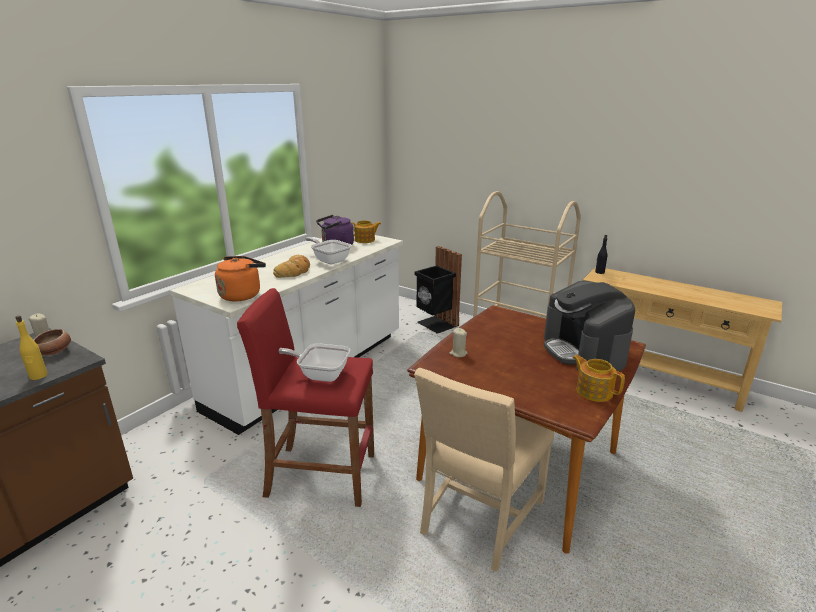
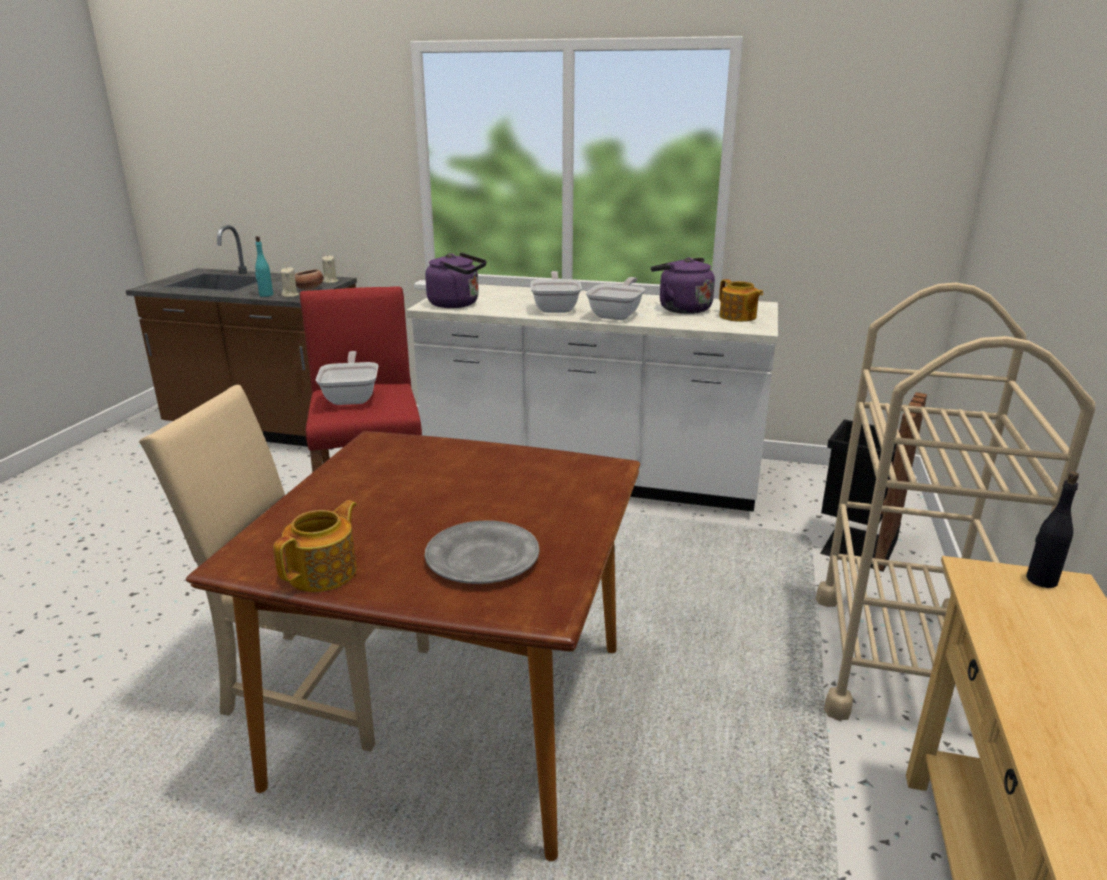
camera: 70 degrees right, 0 degrees up
yellow bottle [15,316,47,380] -> turquoise bottle [255,236,273,297]
orange kettle [215,256,266,302] -> purple kettle [425,253,487,308]
bread [273,255,310,278] -> frying pan [531,271,582,313]
beige candle [449,328,468,357] -> beige candle moved to [280,267,299,297]
coffee machine [544,281,635,371] -> grey plate [425,520,540,584]

